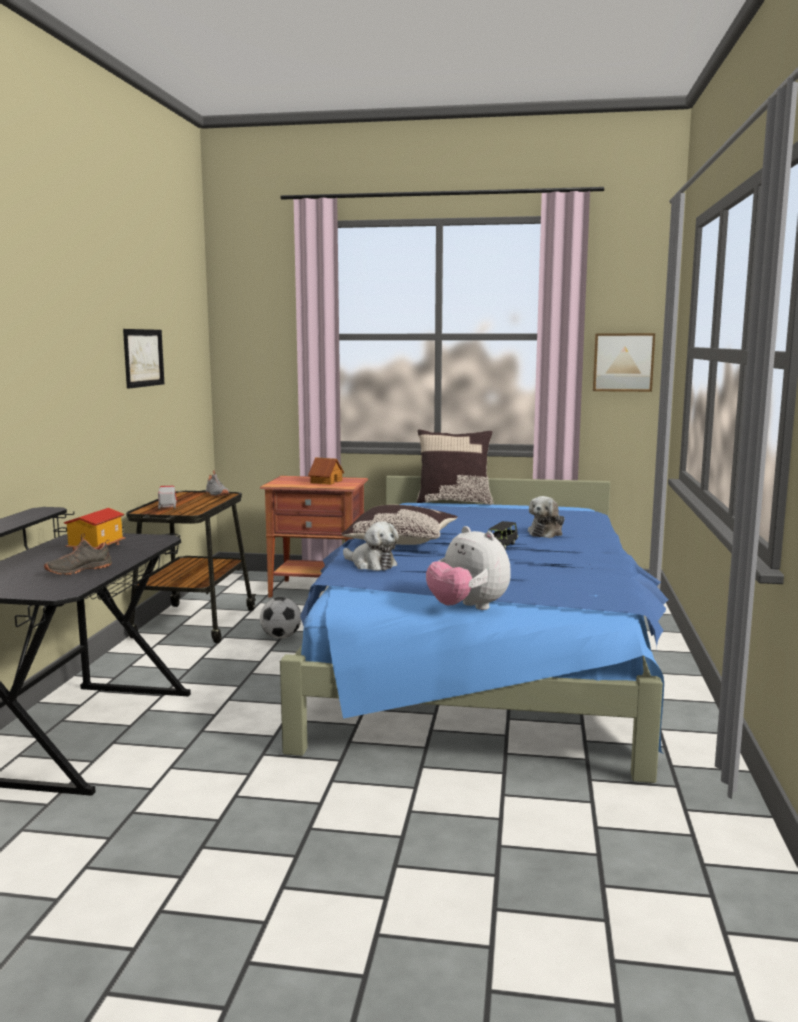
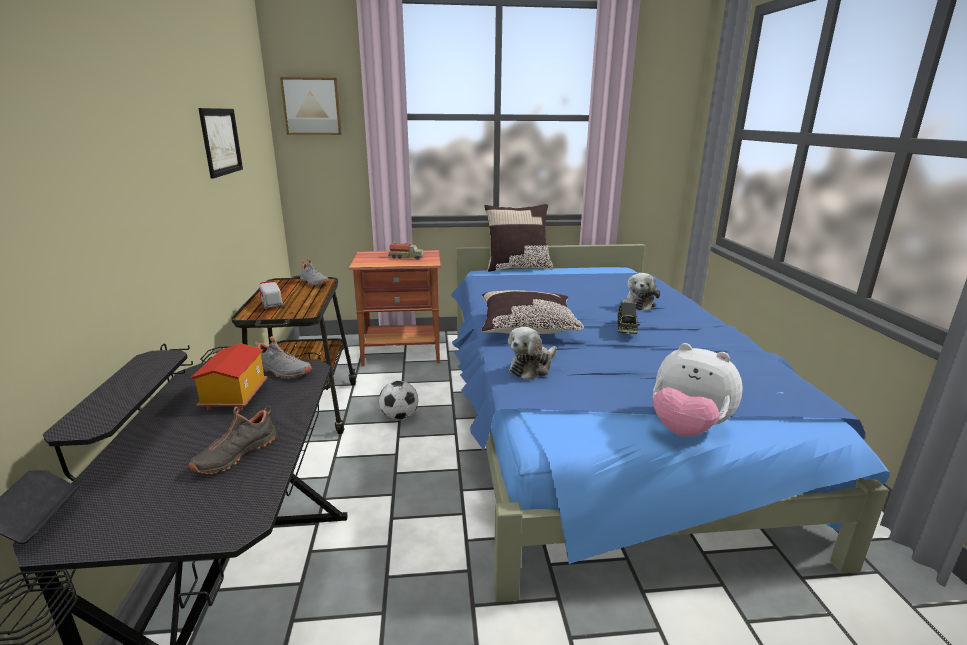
camera: 15 degrees left, 10 degrees up
toy house [308,457,344,485] -> toy truck [388,242,424,260]
plush toy [343,522,399,571] -> plush toy turned 105 degrees clockwise [508,327,557,380]
picture [593,333,655,392] -> picture moved to [280,77,342,135]
none -> grey shoe [255,336,312,379]

